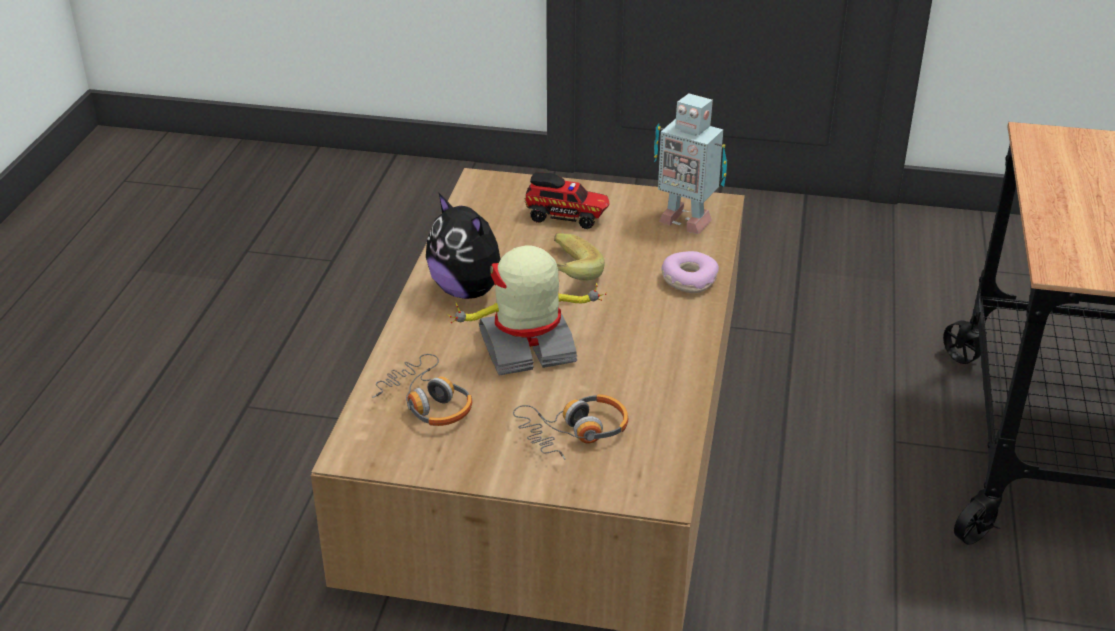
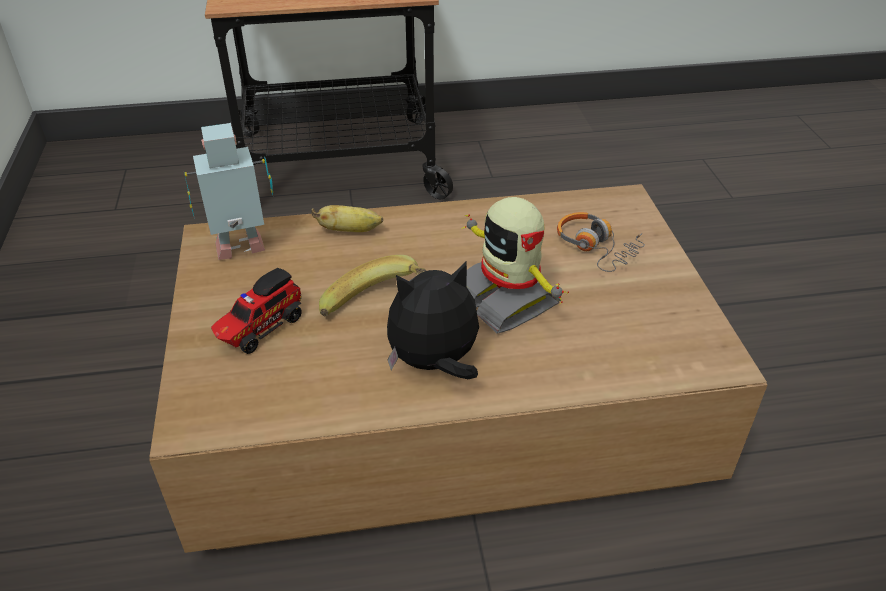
camera: 110 degrees left, 5 degrees up
headphones [372,354,472,426] -> none
plush toy [426,192,501,299] -> plush toy turned 135 degrees counterclockwise [387,261,479,379]
toy truck [525,172,610,229] -> toy truck turned 135 degrees counterclockwise [211,268,302,354]
toy robot [654,94,727,234] -> toy robot turned 120 degrees counterclockwise [185,123,273,260]
donut [661,251,719,293] -> banana [311,205,383,232]

